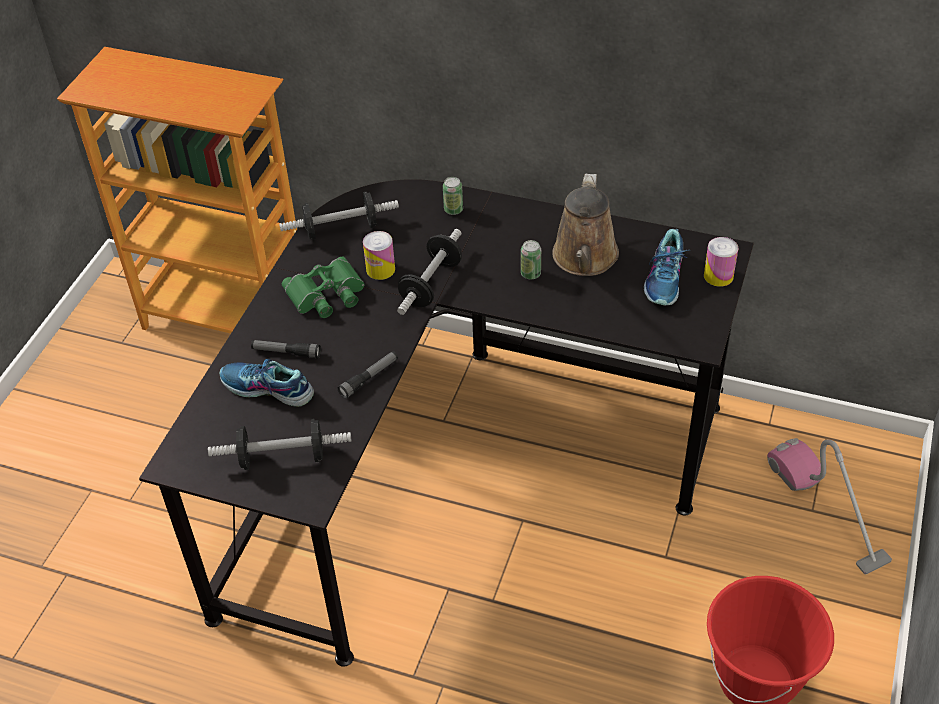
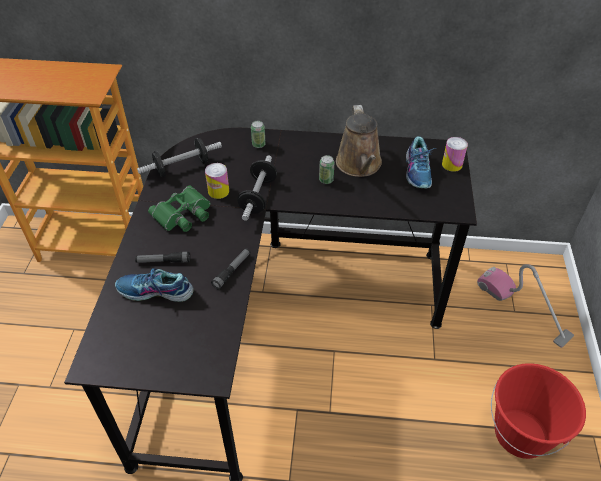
camera: 15 degrees left, 0 degrees up
dumbbell [208,419,351,470] -> none

